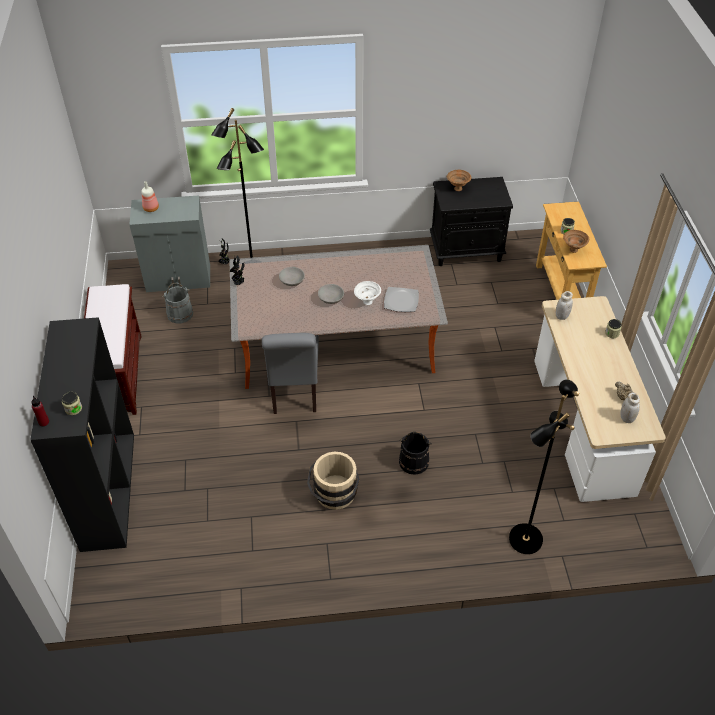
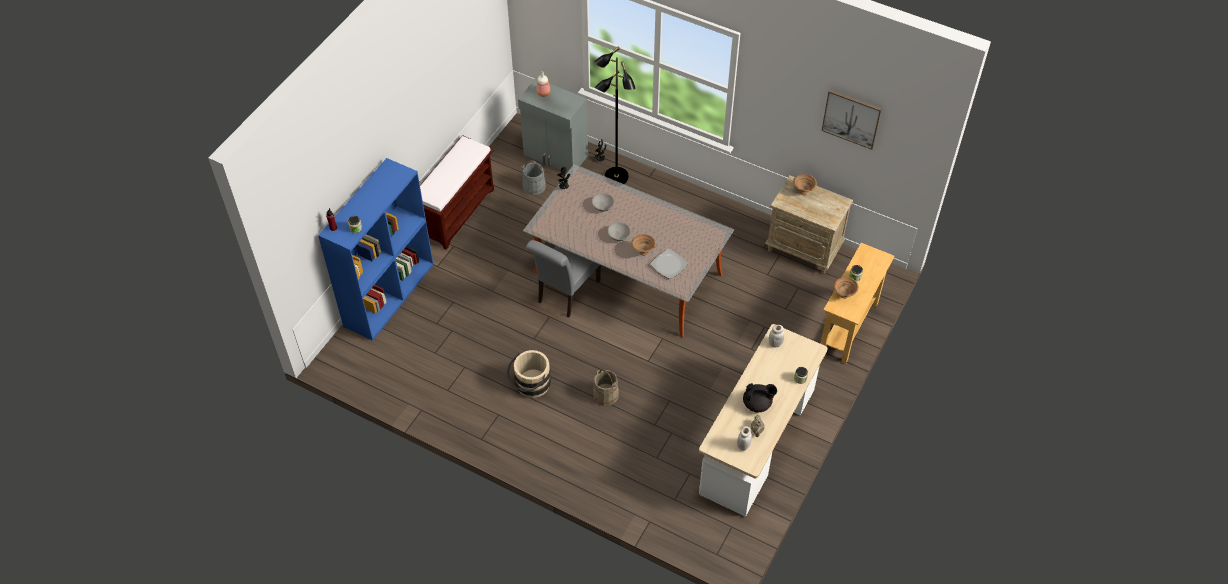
camera: 35 degrees right, 5 degrees up
black bookcase [30,317,134,552] -> blue bookcase [318,158,434,341]
white bowl [354,281,381,305] -> brown bowl [631,234,656,256]
black bucket [399,432,432,475] -> beige bucket [593,369,619,406]
black nightstand [430,177,513,266] -> beige nightstand [765,175,853,274]
black floor lamp [509,379,579,554] -> none
none -> black teapot [743,383,777,412]
none -> picture [822,89,882,150]

